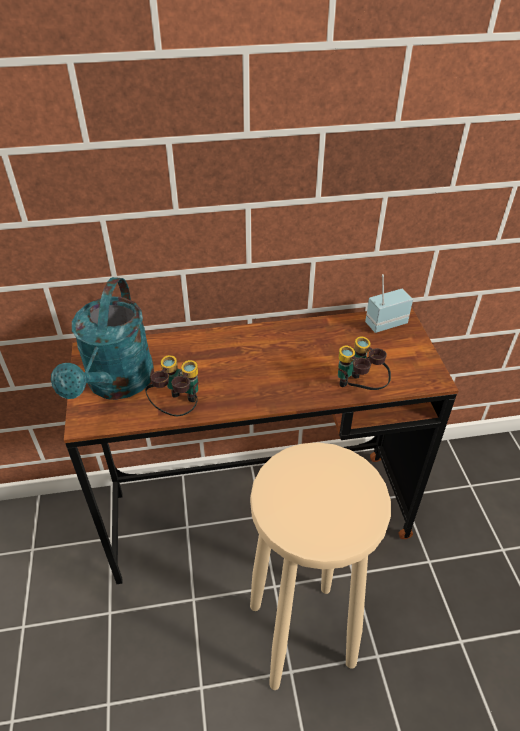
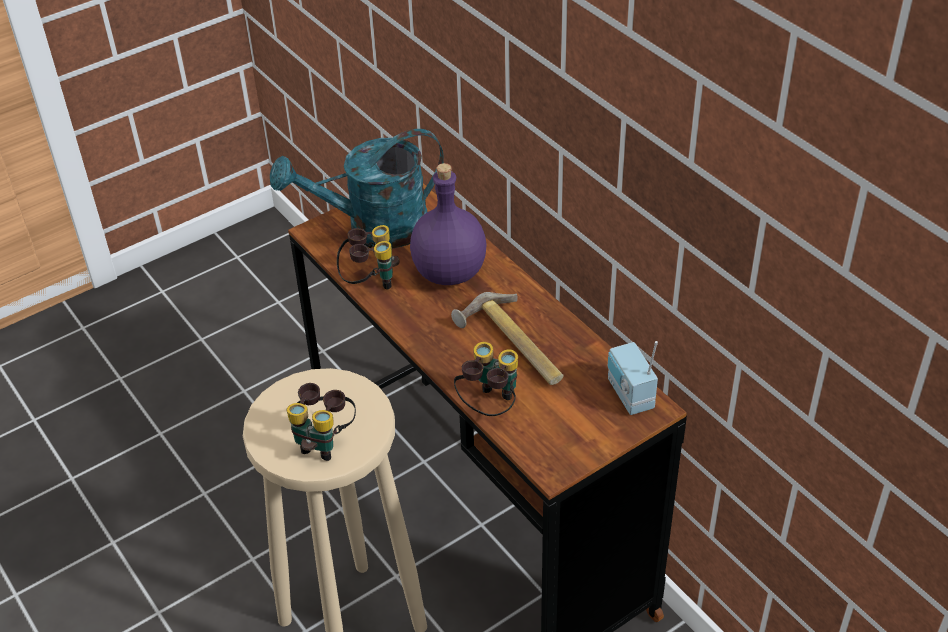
camera: 65 degrees right, 0 degrees up
radio [365,274,413,333] -> radio turned 150 degrees counterclockwise [608,341,658,415]
none -> binoculars [287,383,356,461]
none -> purple bottle [410,163,487,285]
none -> hammer [451,292,564,385]

